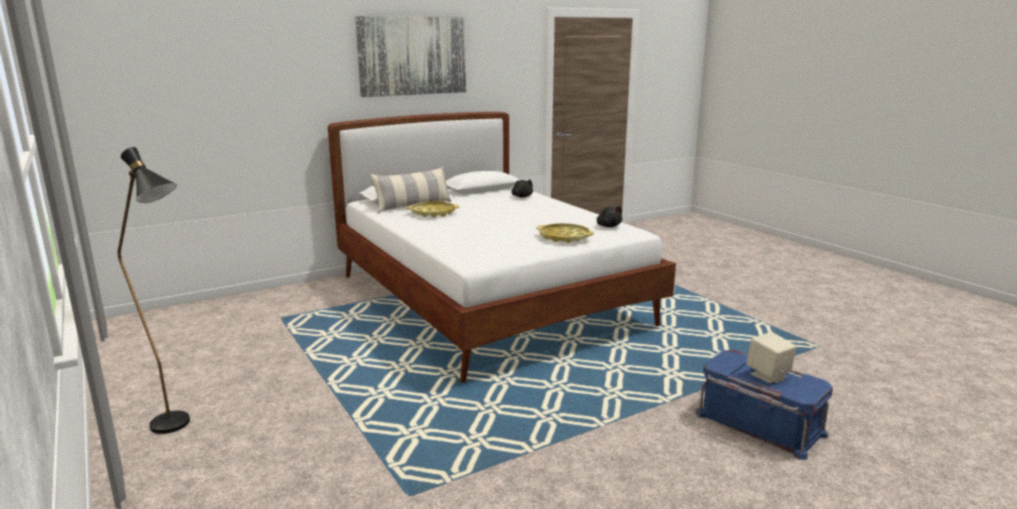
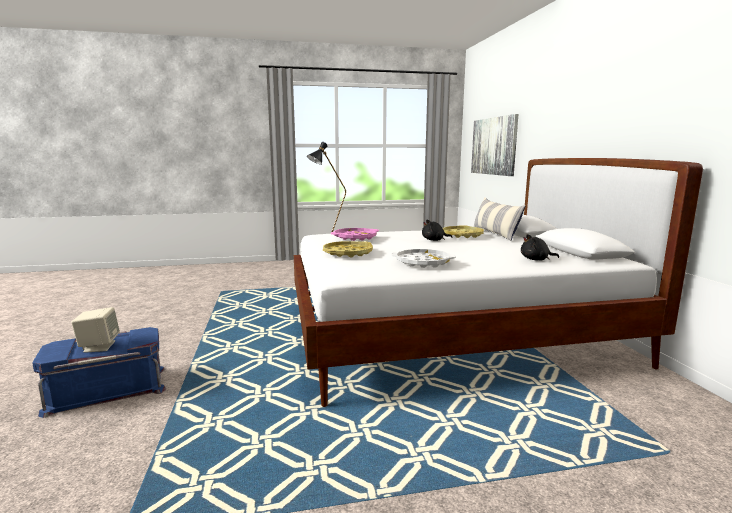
camera: 110 degrees right, 5 degrees down
picture [355,16,466,97] -> picture moved to [471,114,518,176]
black plush toy [597,206,622,227] -> black plush toy moved to [422,219,453,241]
none -> pink tray [331,228,379,241]
none -> white tray [391,249,456,268]

